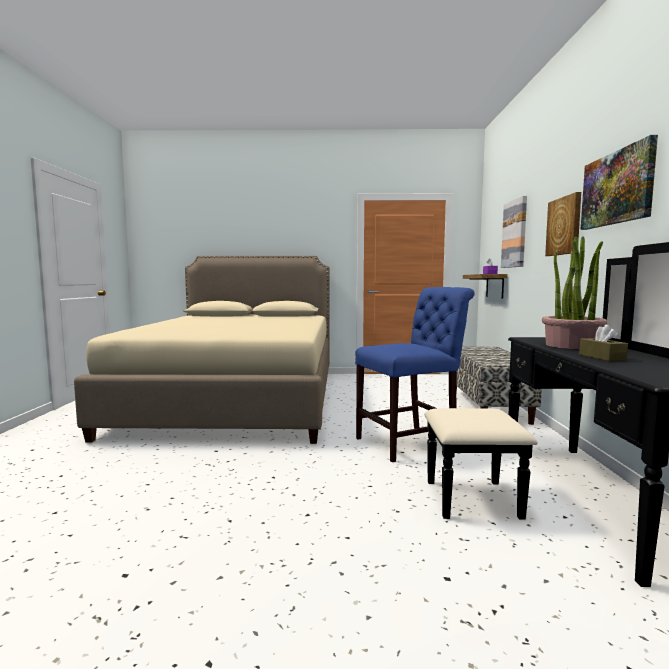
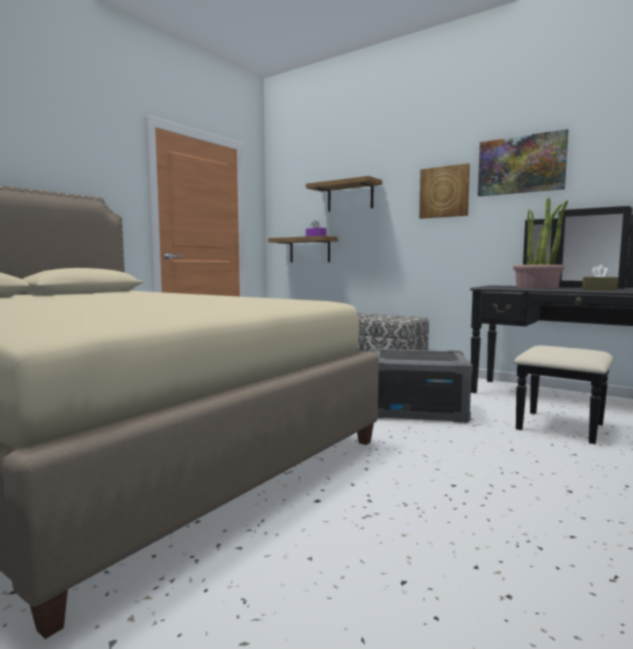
camera: 55 degrees left, 0 degrees up
blue chair [355,287,475,462] -> grey storage box [371,348,473,423]
picture [501,196,527,268] -> shelf [306,176,382,212]

